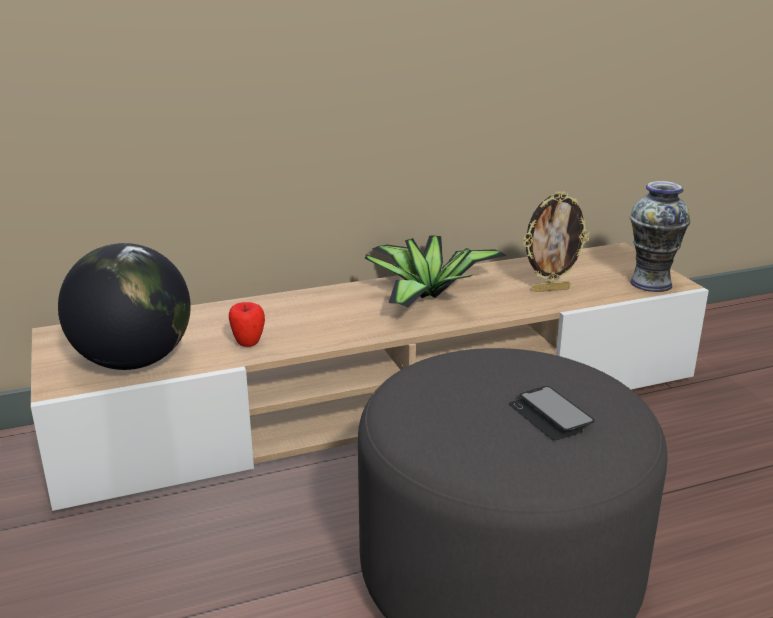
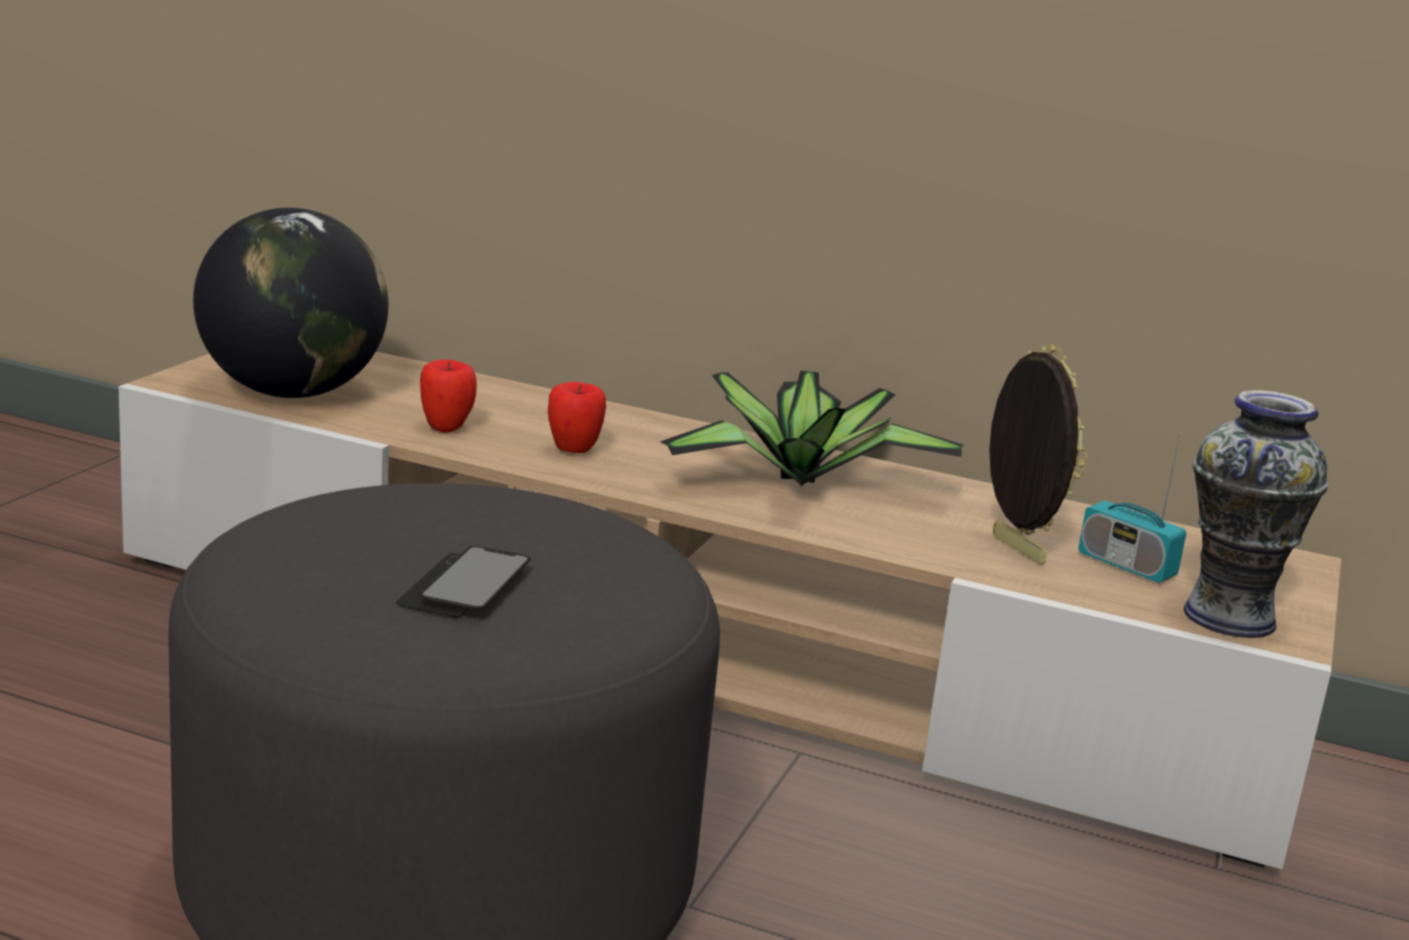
camera: 40 degrees right, 5 degrees down
picture frame [523,191,589,292] -> picture frame turned 150 degrees counterclockwise [989,344,1087,564]
none -> apple [548,382,606,453]
none -> radio [1079,433,1186,583]

